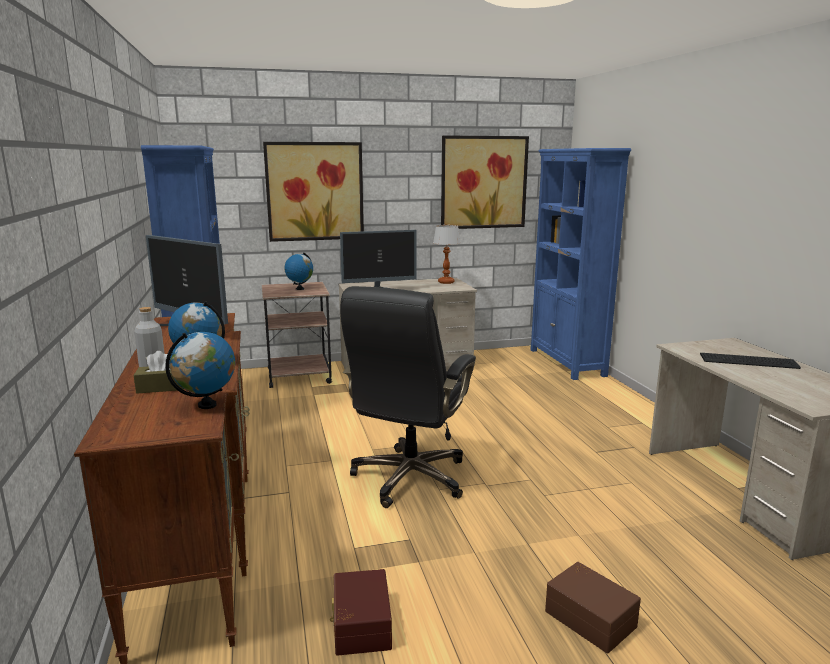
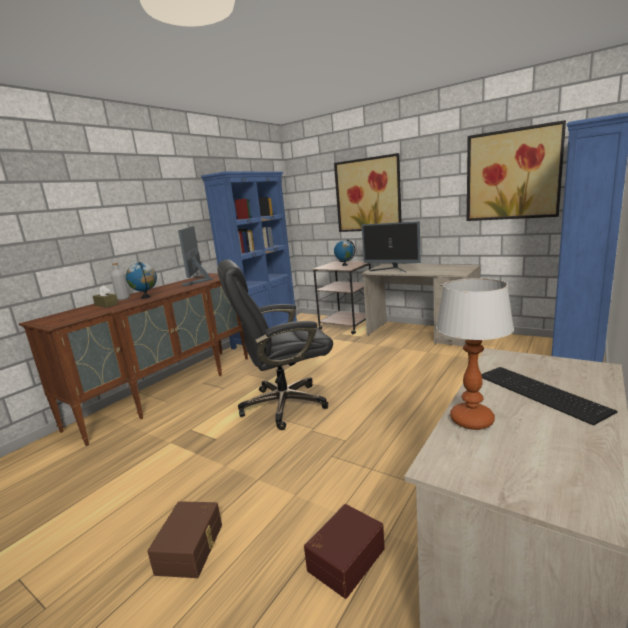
camera: 50 degrees right, 0 degrees up
globe [165,332,235,409] -> none
brown storage box [330,569,392,656] -> brown storage box moved to [304,504,385,599]
table lamp [433,225,461,284] -> table lamp moved to [436,278,514,430]

